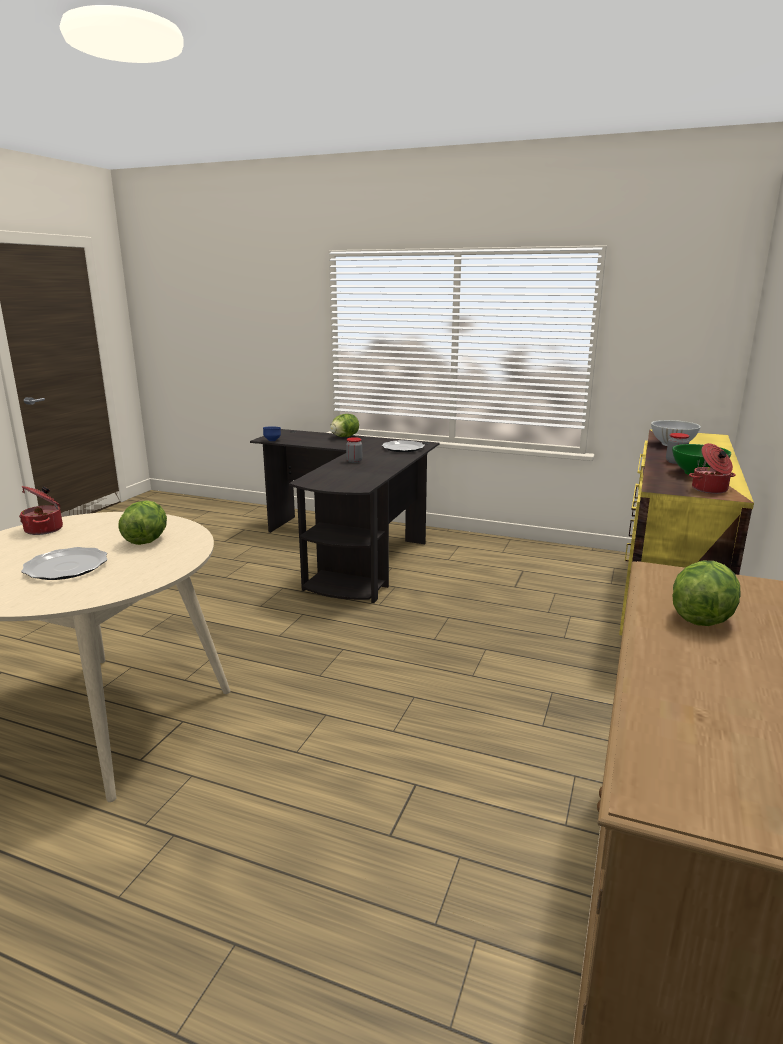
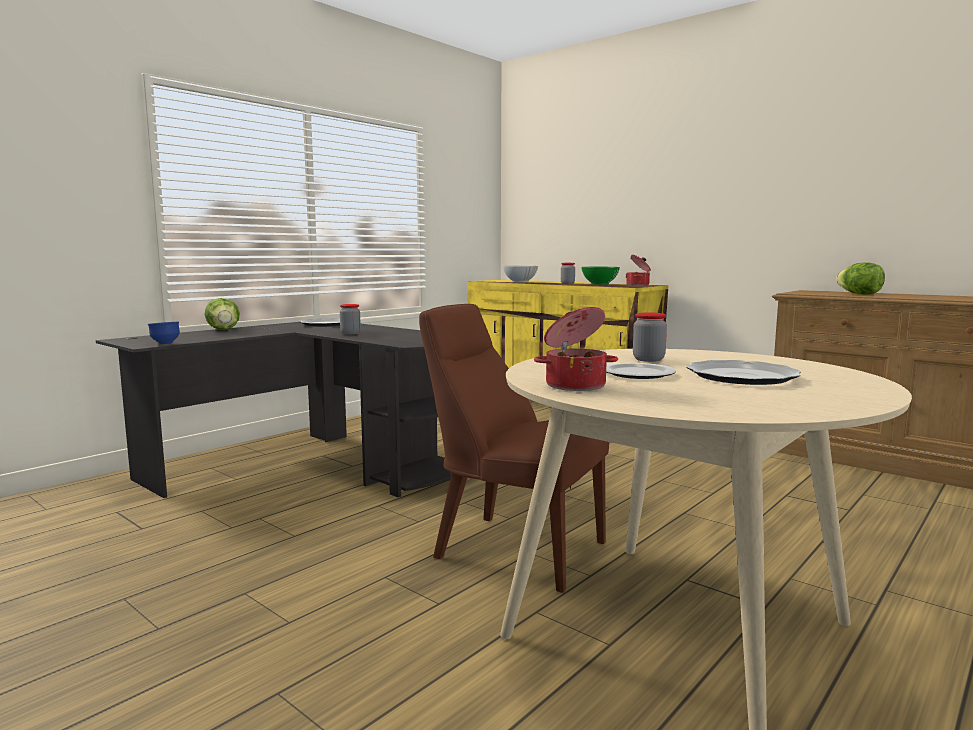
camera: 70 degrees left, 10 degrees down
lettuce [118,500,167,545] -> jar [633,312,667,362]
none -> brown chair [419,304,609,593]
none -> plate [606,363,676,379]

